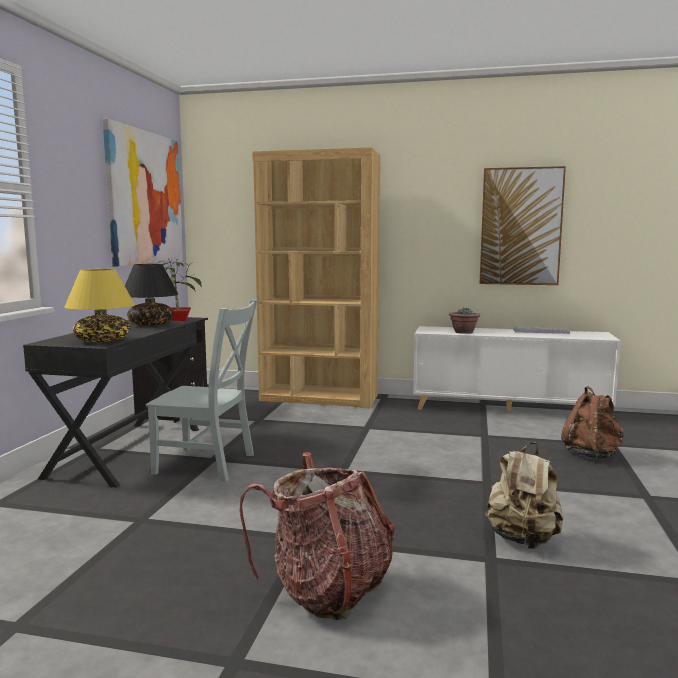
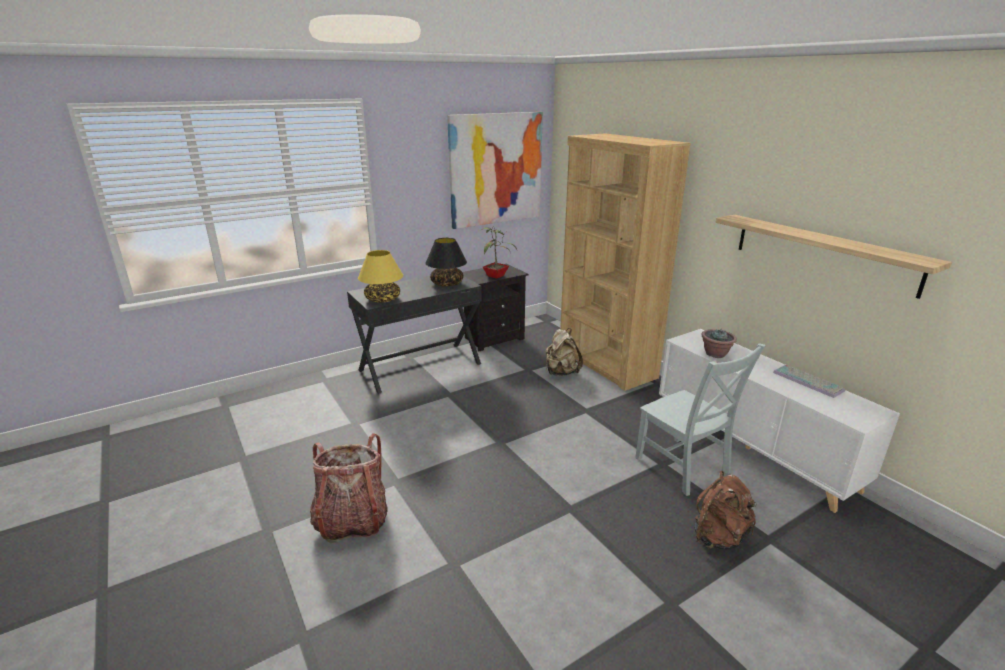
camera: 45 degrees right, 15 degrees up
grey chair [146,300,257,482] -> grey chair moved to [635,343,766,496]
picture [480,166,566,285] -> shelf [715,215,952,299]
beige backpack [485,442,563,549] -> beige backpack moved to [546,328,583,376]

